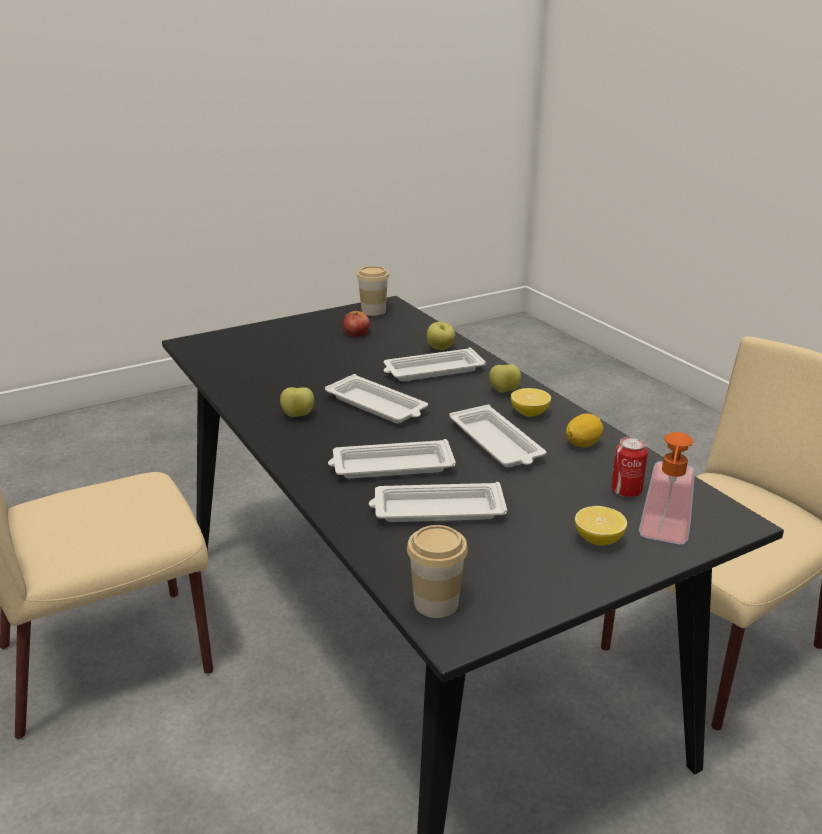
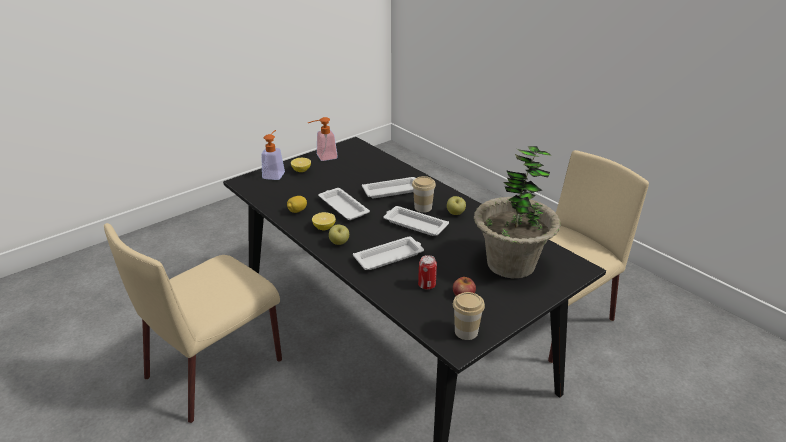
camera: 170 degrees right, 5 degrees up
white tray [369,482,507,522] -> none
cup [407,525,468,618] -> cup moved to [412,176,436,213]
apple [427,322,455,350] -> none
can [611,437,648,498] -> can moved to [418,255,437,289]
none -> soap dispenser [308,117,338,161]
none -> potted plant [474,146,561,278]

